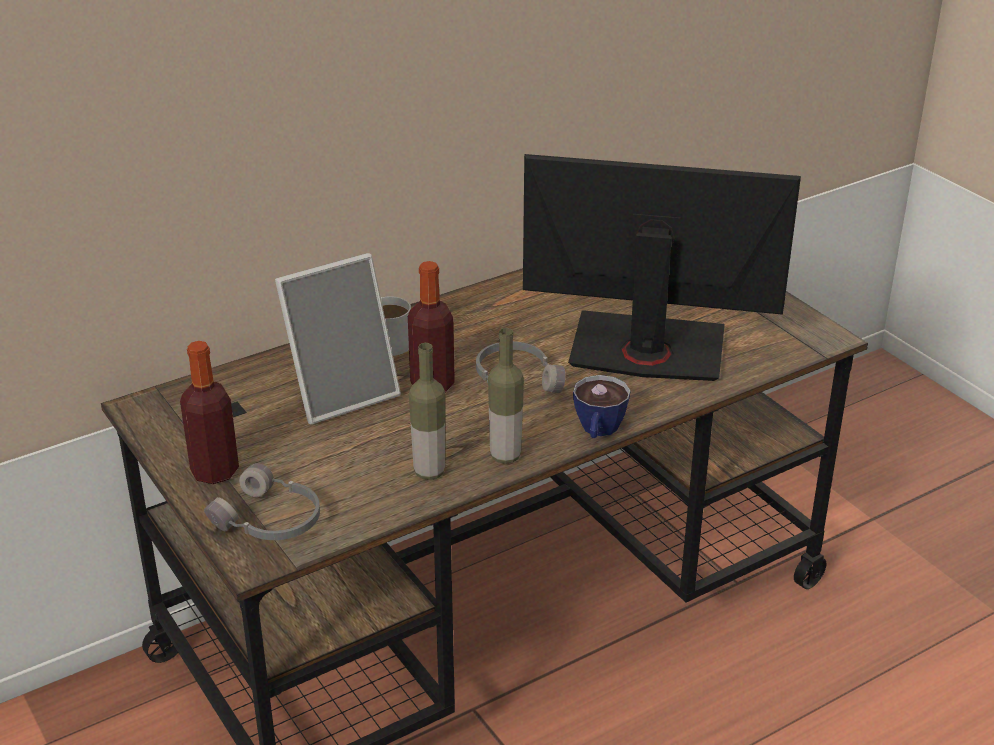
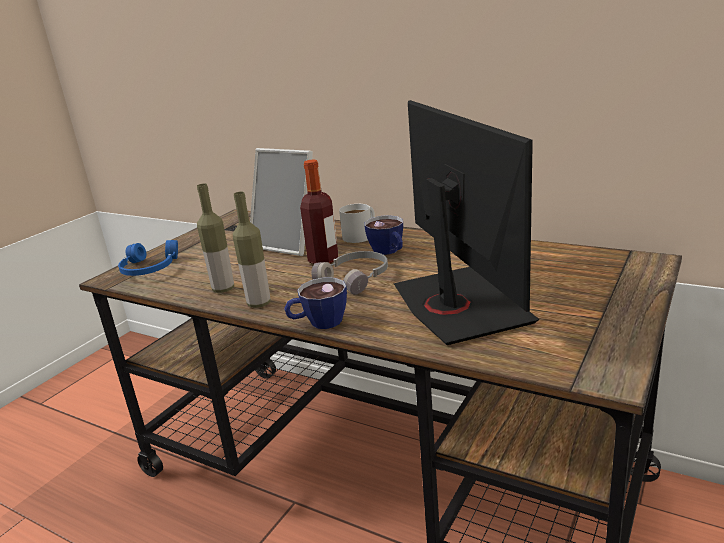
camera: 65 degrees right, 10 degrees down
bottle [180,341,239,484] -> none
grey headphones [204,463,320,540] -> blue headphones [118,240,178,276]
none -> cup [364,215,403,255]

